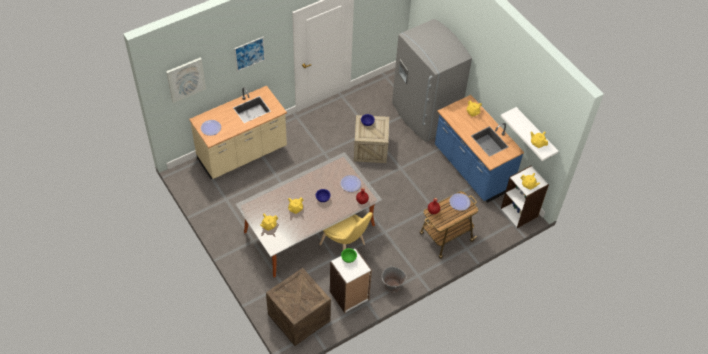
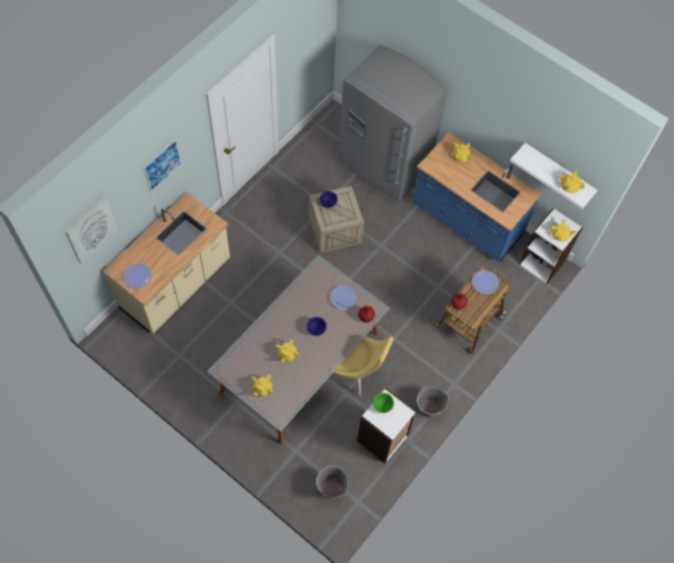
camera: 20 degrees left, 10 degrees up
crate [266,268,331,346] -> grey bucket [316,466,348,499]

